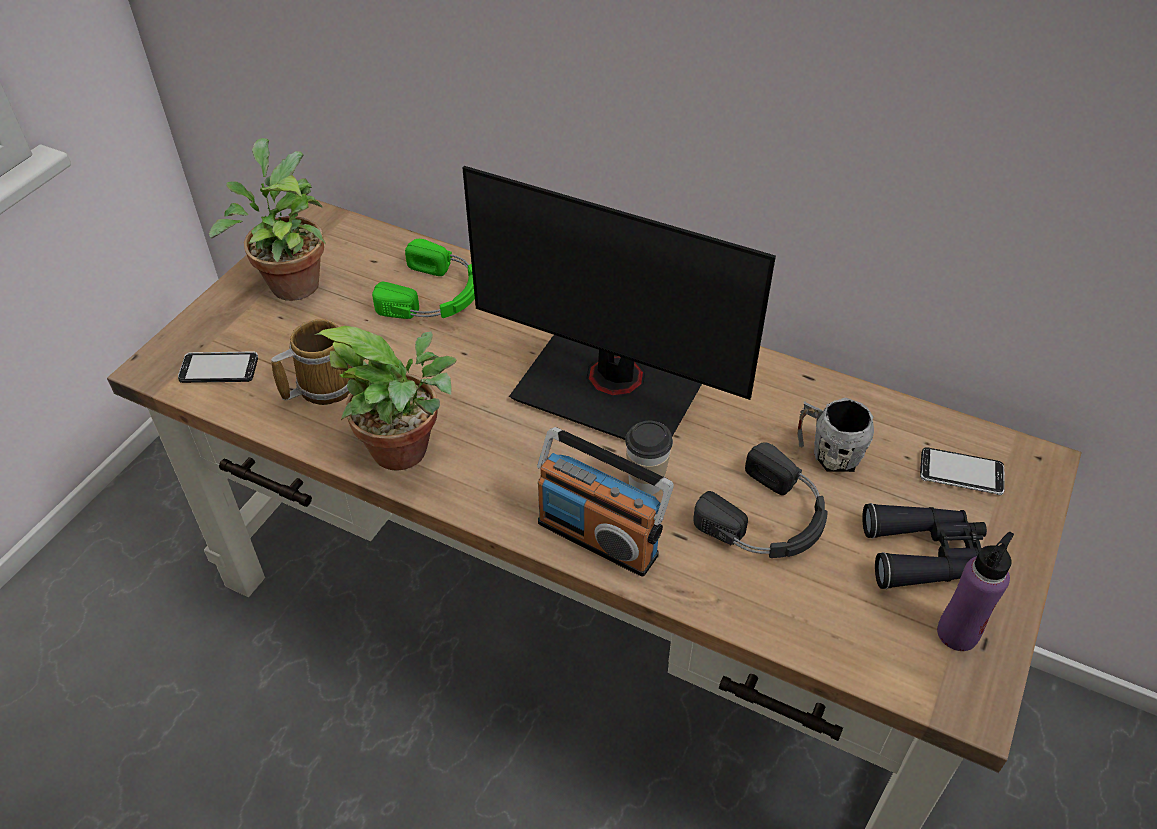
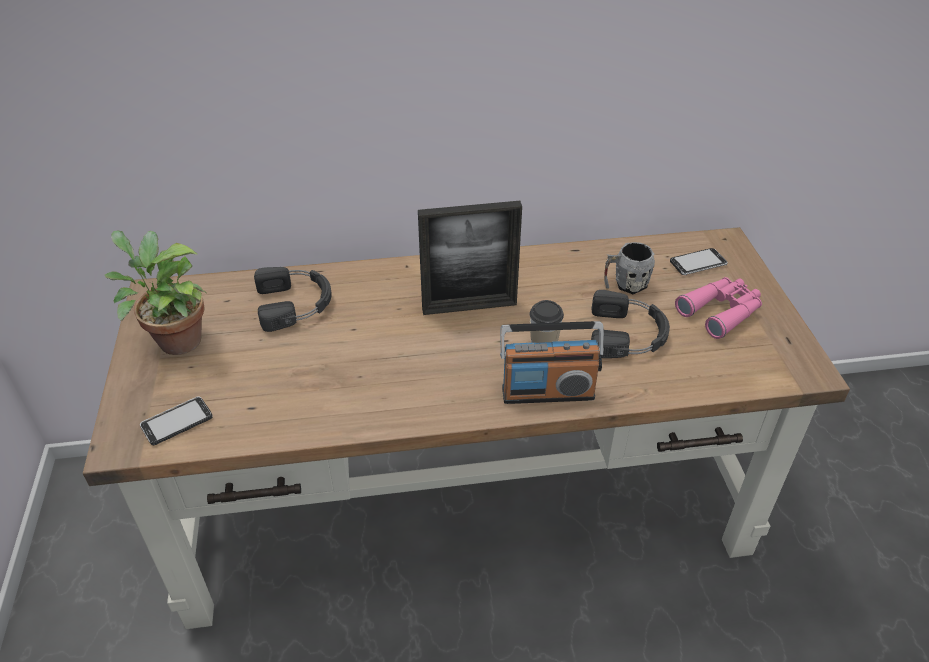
camera: 35 degrees left, 5 degrees down
mug [271,319,353,405] -> none
potted plant [315,326,456,471] -> none
green headphones [372,239,475,319] -> black headphones [254,267,332,332]
monitor [463,166,776,440] -> picture frame [418,201,522,315]
black binoculars [862,503,987,589] -> pink binoculars [675,277,762,339]
purple bottle [937,532,1014,651] -> none

